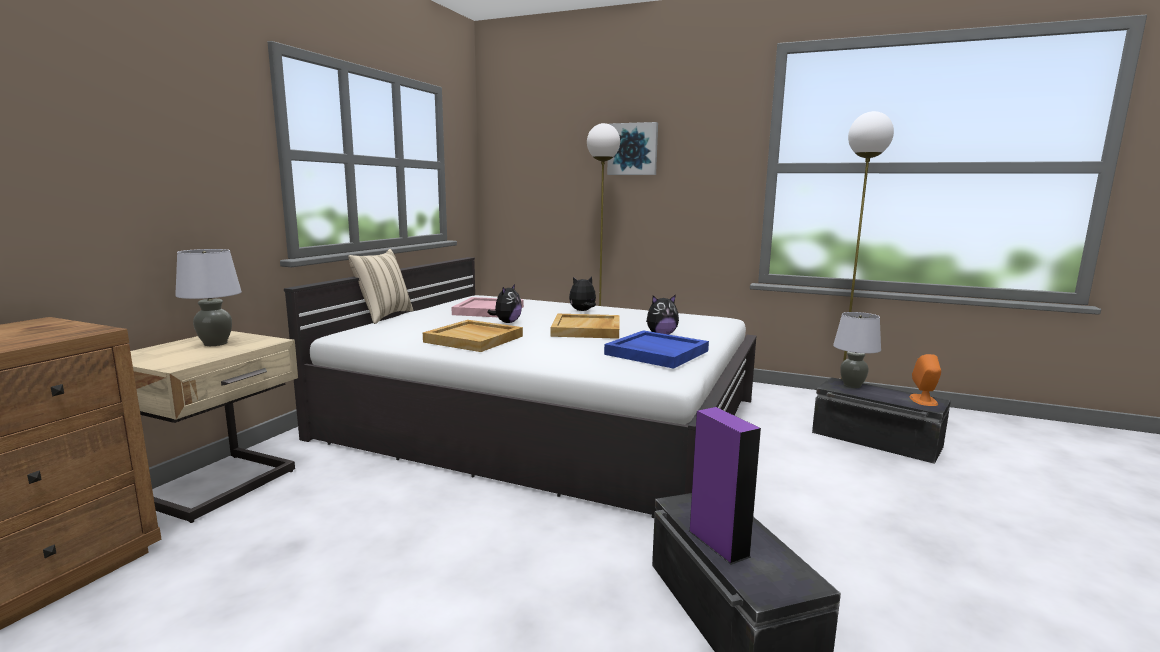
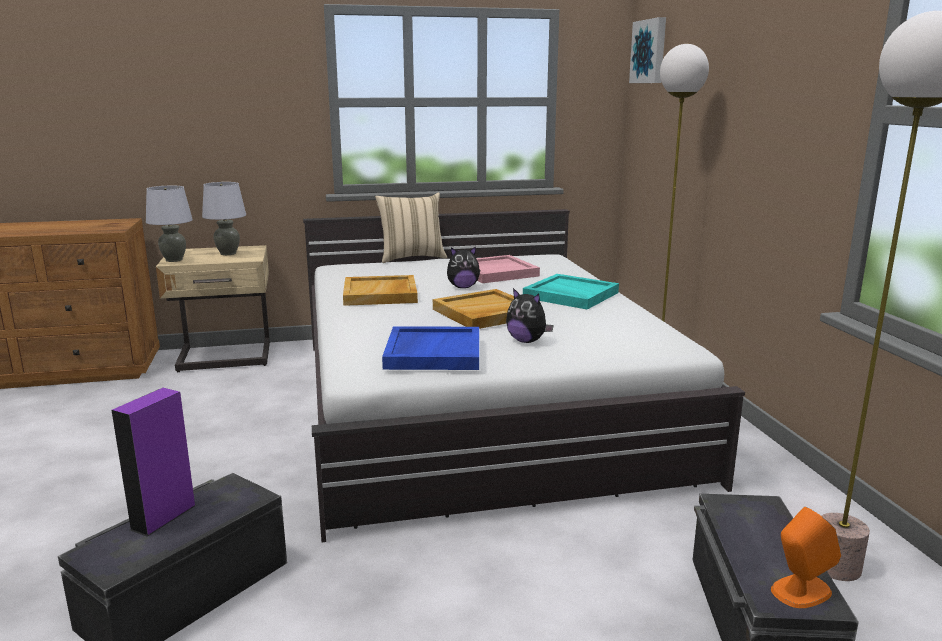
camera: 55 degrees right, 5 degrees up
plush toy [569,276,596,311] -> turquoise tray [523,274,619,310]
picture [607,122,658,175] -> picture moved to [629,17,666,83]
grey table lamp [833,312,881,388] -> grey table lamp moved to [146,186,193,262]

